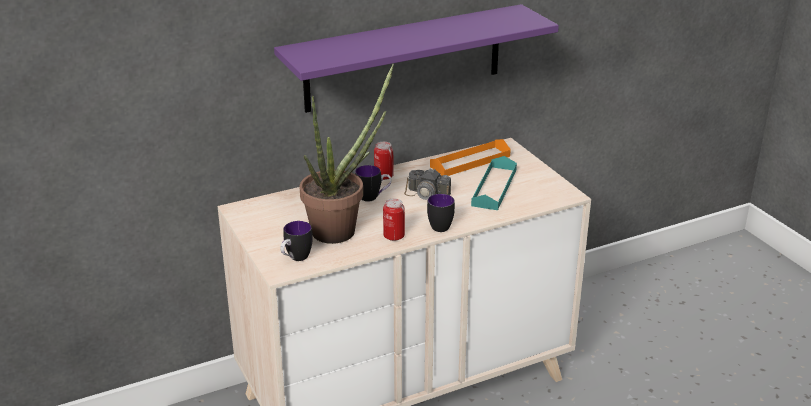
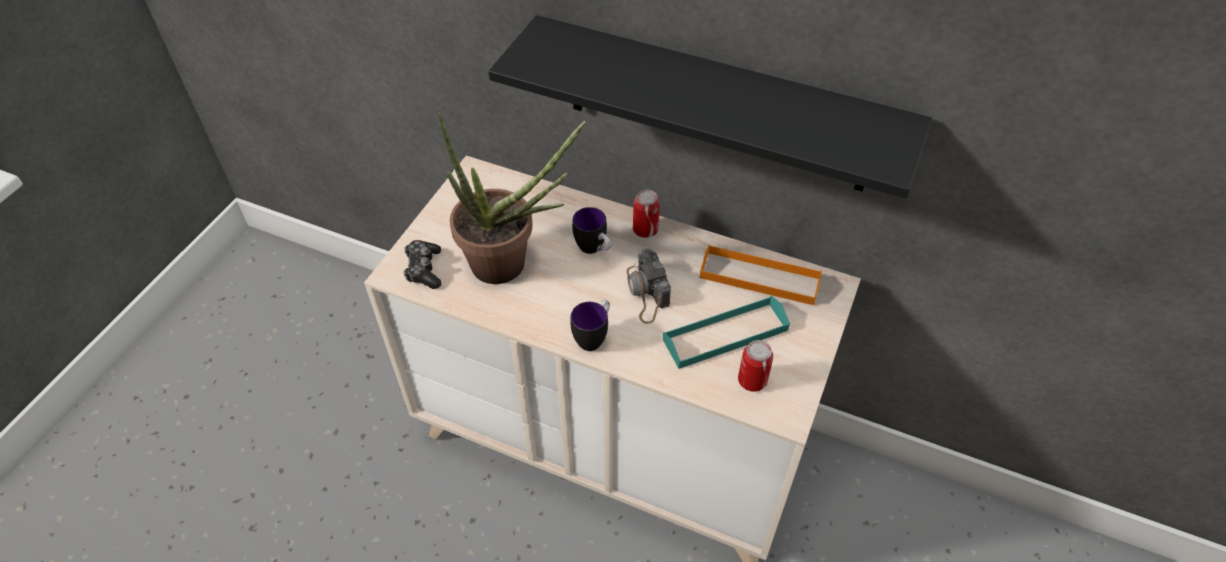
camera: 50 degrees right, 20 degrees up
purple shelf [274,4,559,113] -> black shelf [488,15,932,198]
mug [280,221,313,261] -> game controller [403,240,441,289]
can [383,198,405,241] -> can moved to [738,340,773,392]

